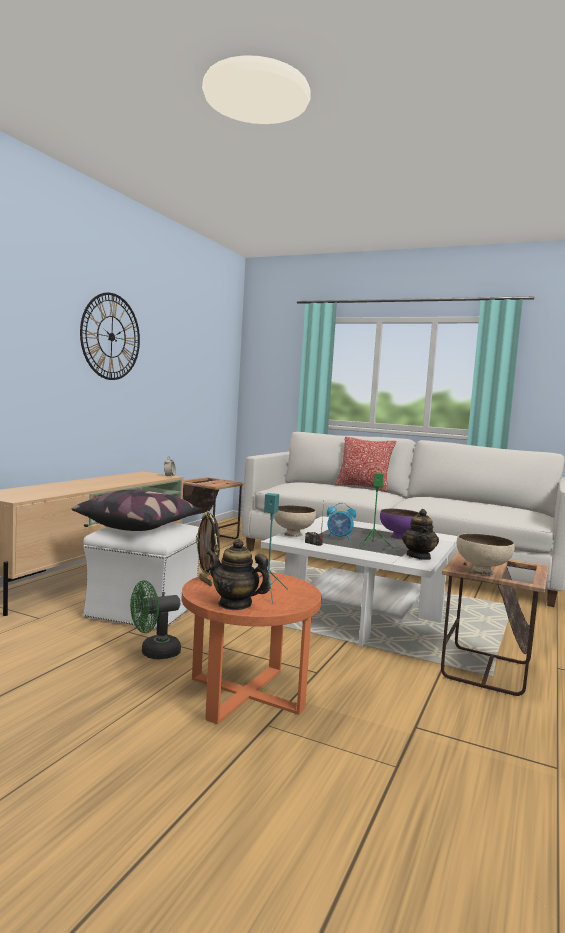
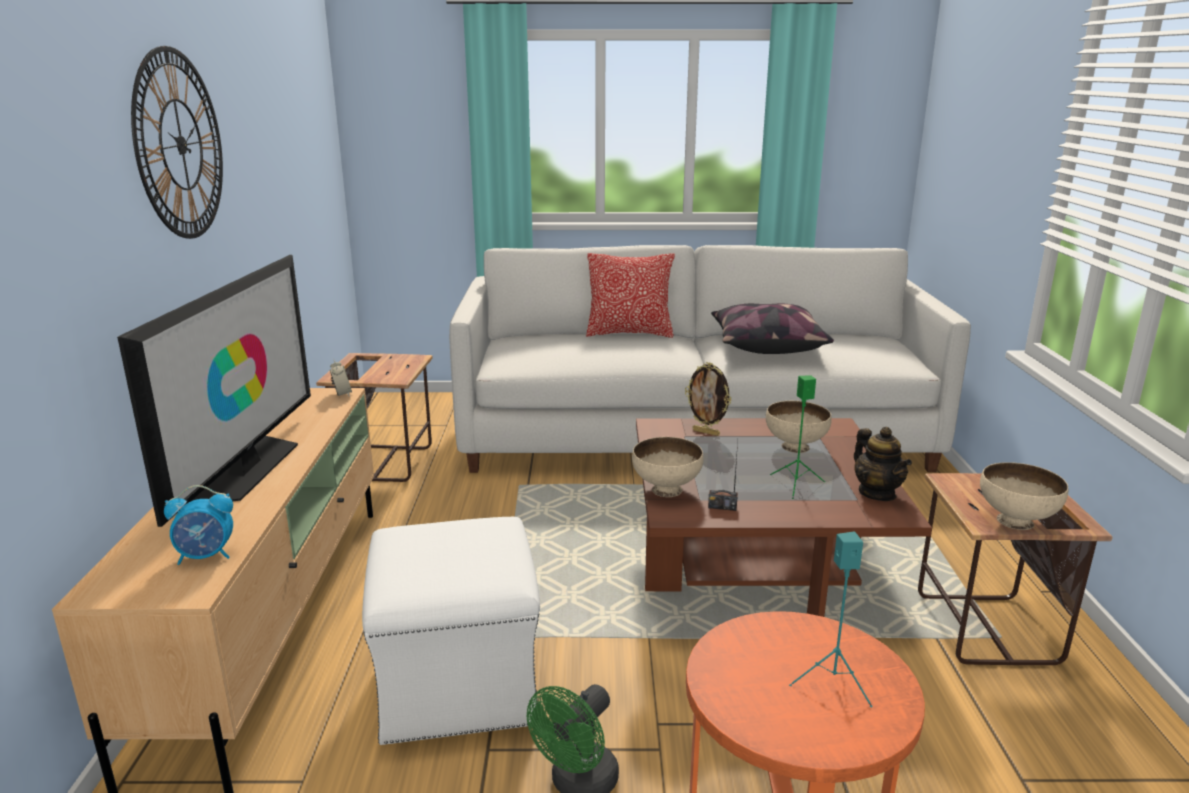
camera: 25 degrees left, 15 degrees up
pillow [72,489,202,531] -> pillow moved to [711,304,834,354]
picture frame [196,511,220,586] -> picture frame moved to [685,362,731,436]
teapot [207,539,270,610] -> none
white coffee table [261,516,458,647] -> brown coffee table [636,418,932,617]
alarm clock [327,503,356,540] -> alarm clock moved to [164,485,233,565]
purple bowl [380,509,419,539] -> beige bowl [766,401,832,453]
none -> television [117,255,311,527]

